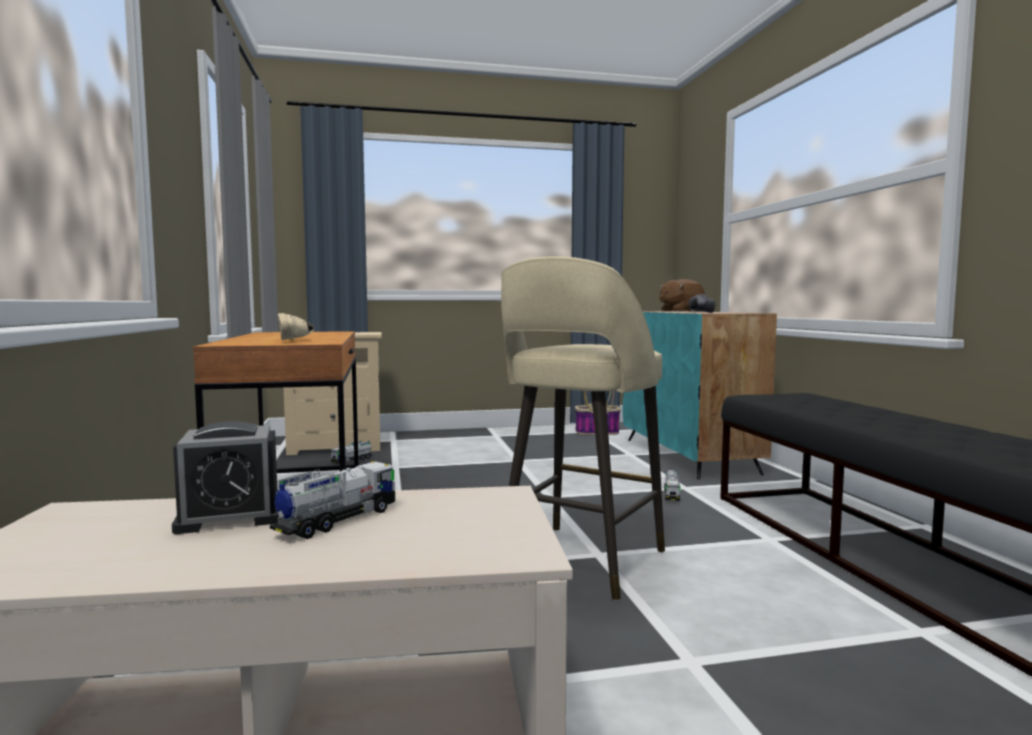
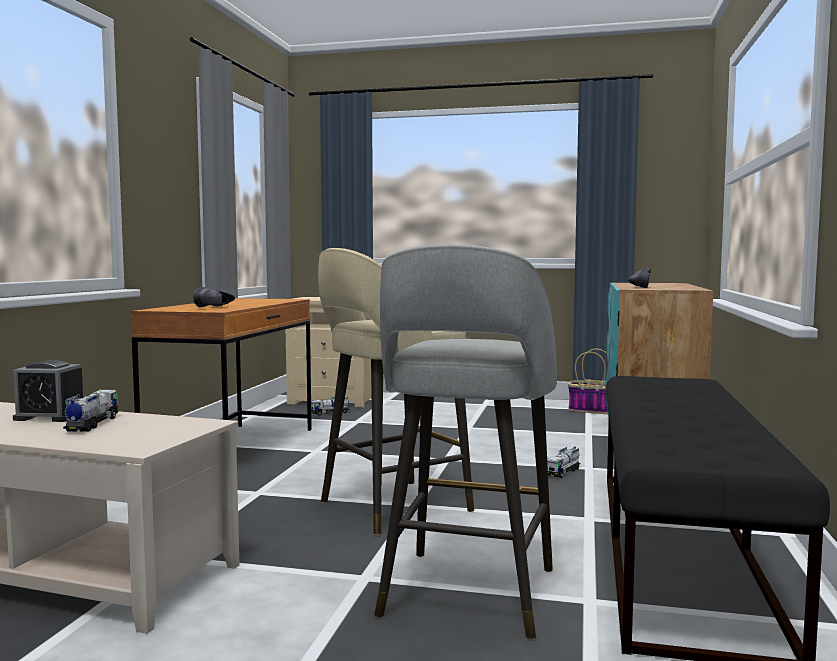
camera: 25 degrees right, 0 degrees up
toy truck [270,461,395,539] -> toy truck turned 60 degrees counterclockwise [63,389,118,432]
beige shoe [278,313,314,340] -> black shoe [193,287,235,308]
brown plush toy [659,279,705,312] -> none
none -> grey stool [374,244,557,640]

